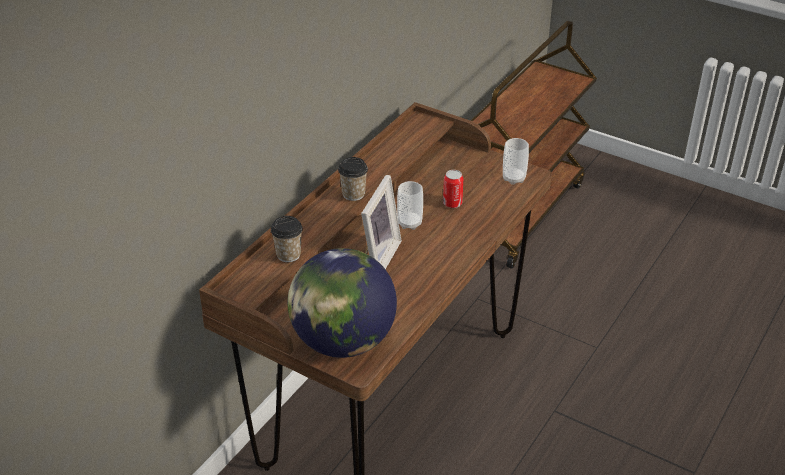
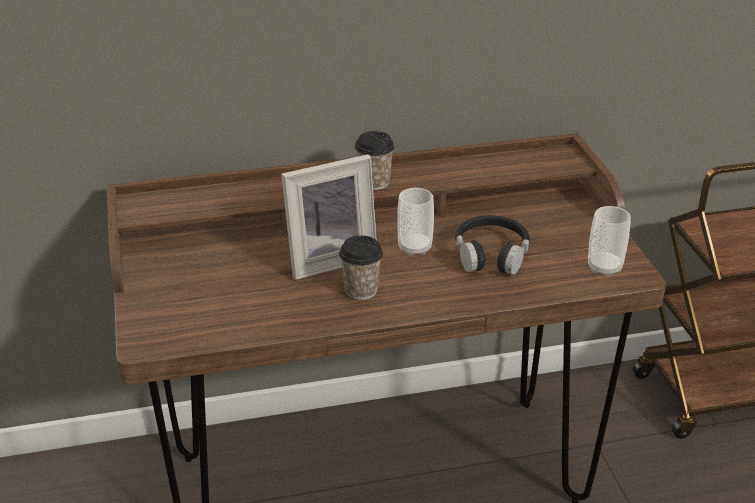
camera: 45 degrees right, 5 degrees down
cup [271,216,303,262] -> cup moved to [339,235,383,300]
globe [288,248,397,358] -> none
can [443,170,463,208] -> black headphones [455,215,530,275]

